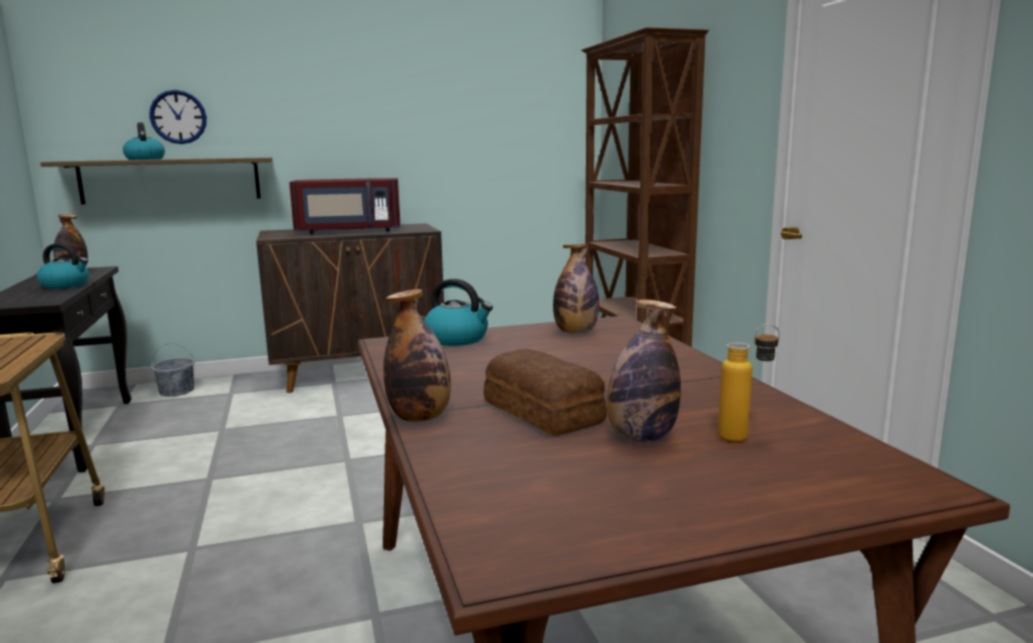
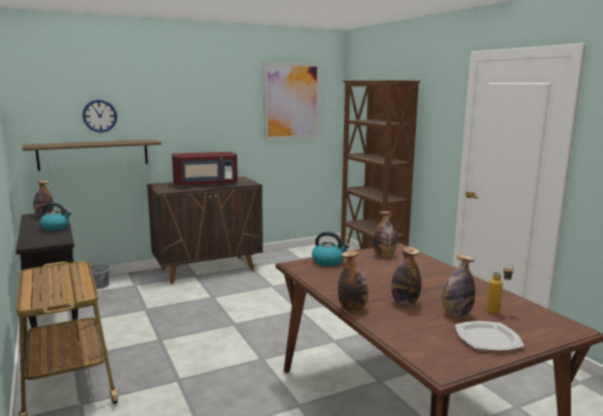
camera: 10 degrees left, 0 degrees up
kettle [123,122,165,160] -> none
bread [484,349,607,436] -> bottle [391,247,421,305]
none -> picture [263,62,320,140]
none -> plate [455,321,524,351]

